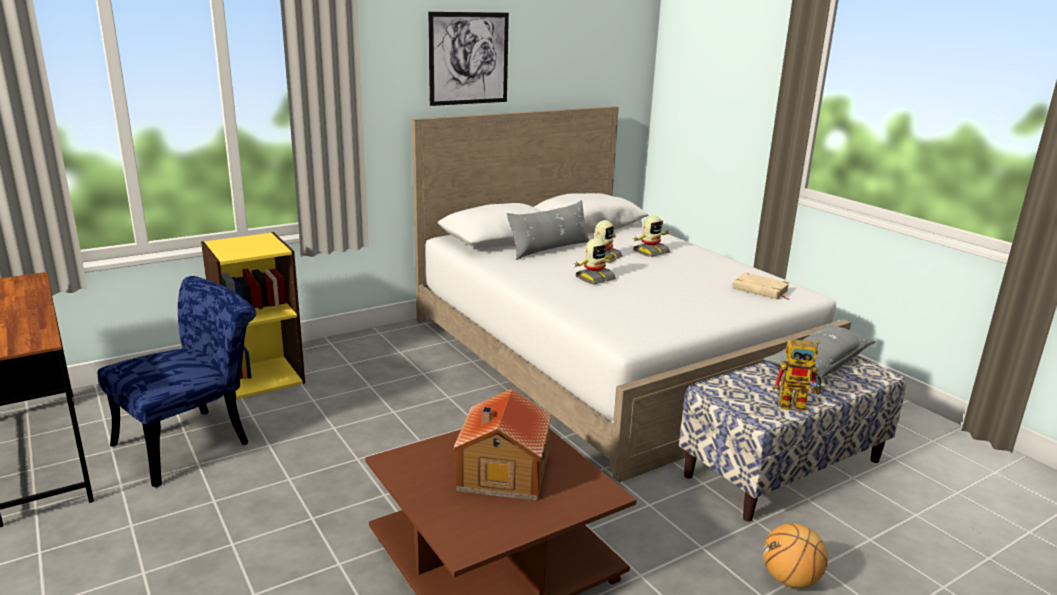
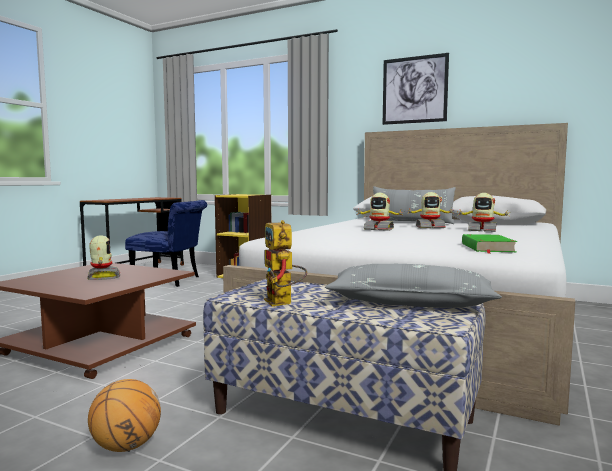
camera: 60 degrees right, 15 degrees down
toy house [453,388,552,501] -> toy robot [88,235,120,280]
beige book [733,273,790,300] -> green book [462,234,517,254]

